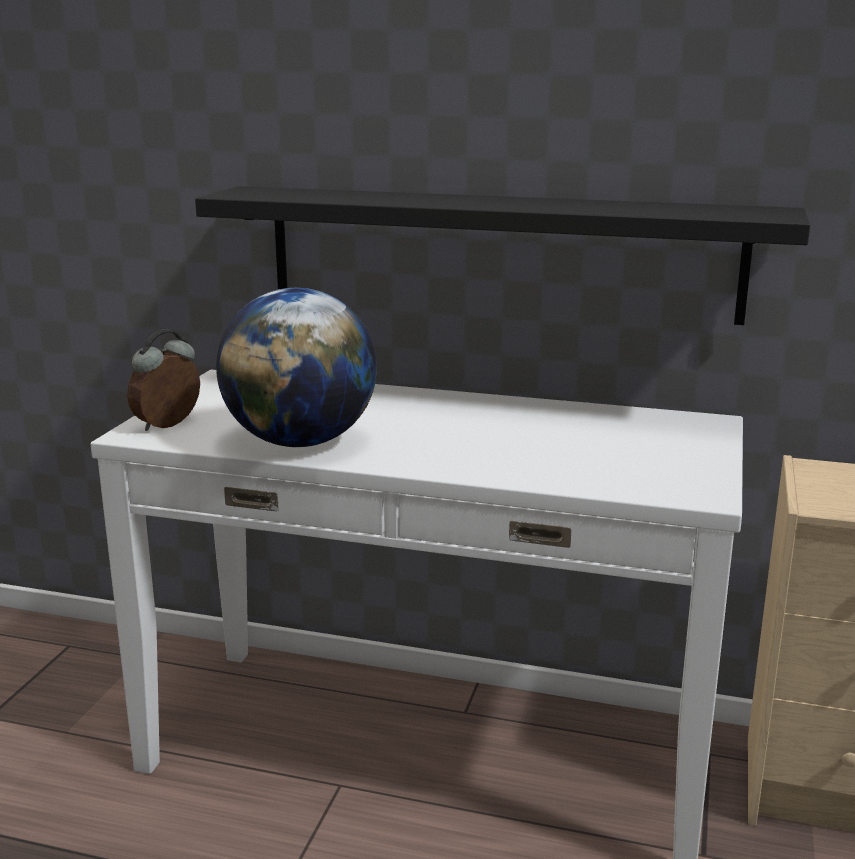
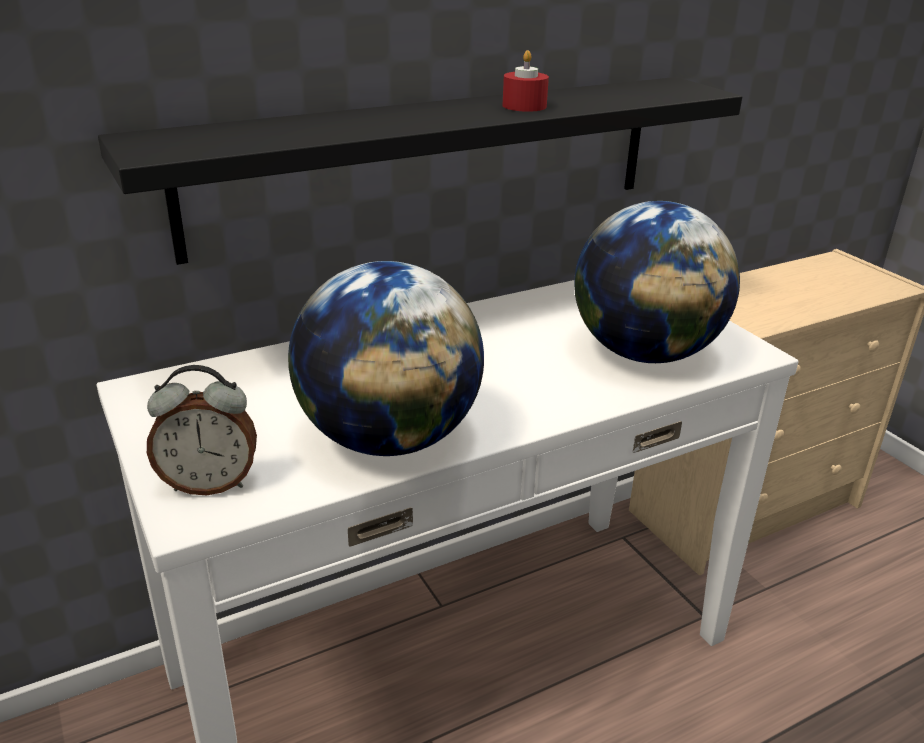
camera: 45 degrees left, 10 degrees up
alarm clock [127,329,200,431] -> alarm clock turned 90 degrees counterclockwise [147,365,257,495]
none -> red candle [502,50,549,112]
none -> globe [574,201,740,363]

